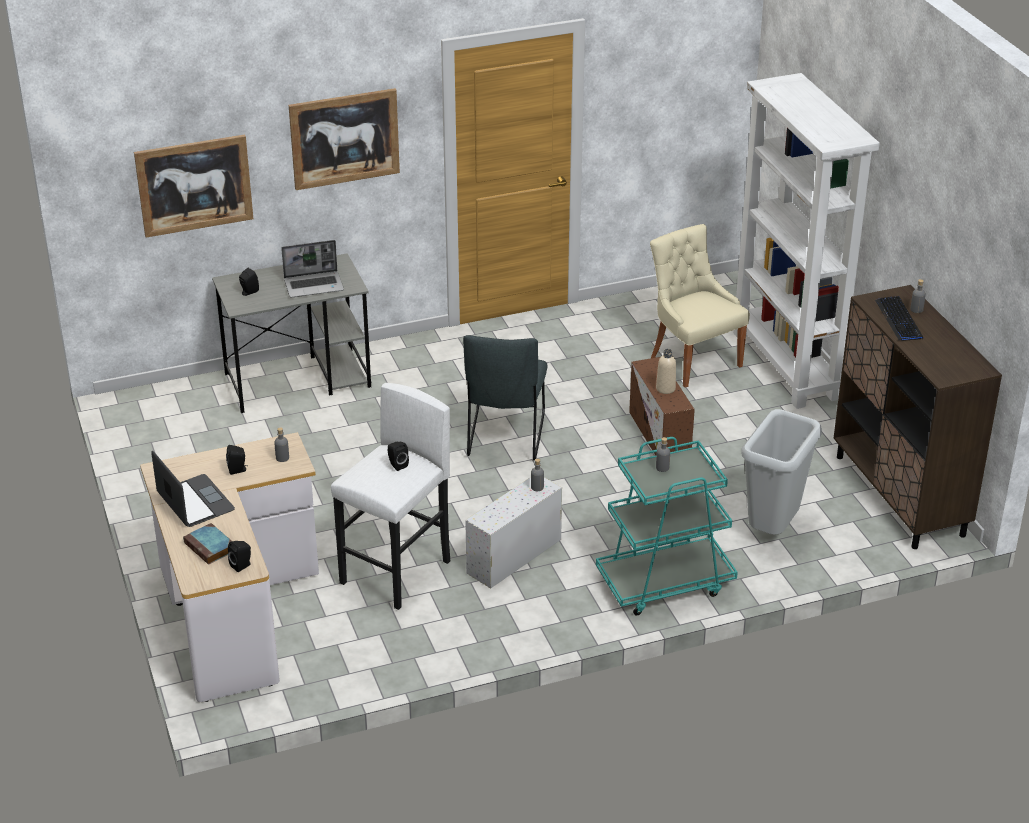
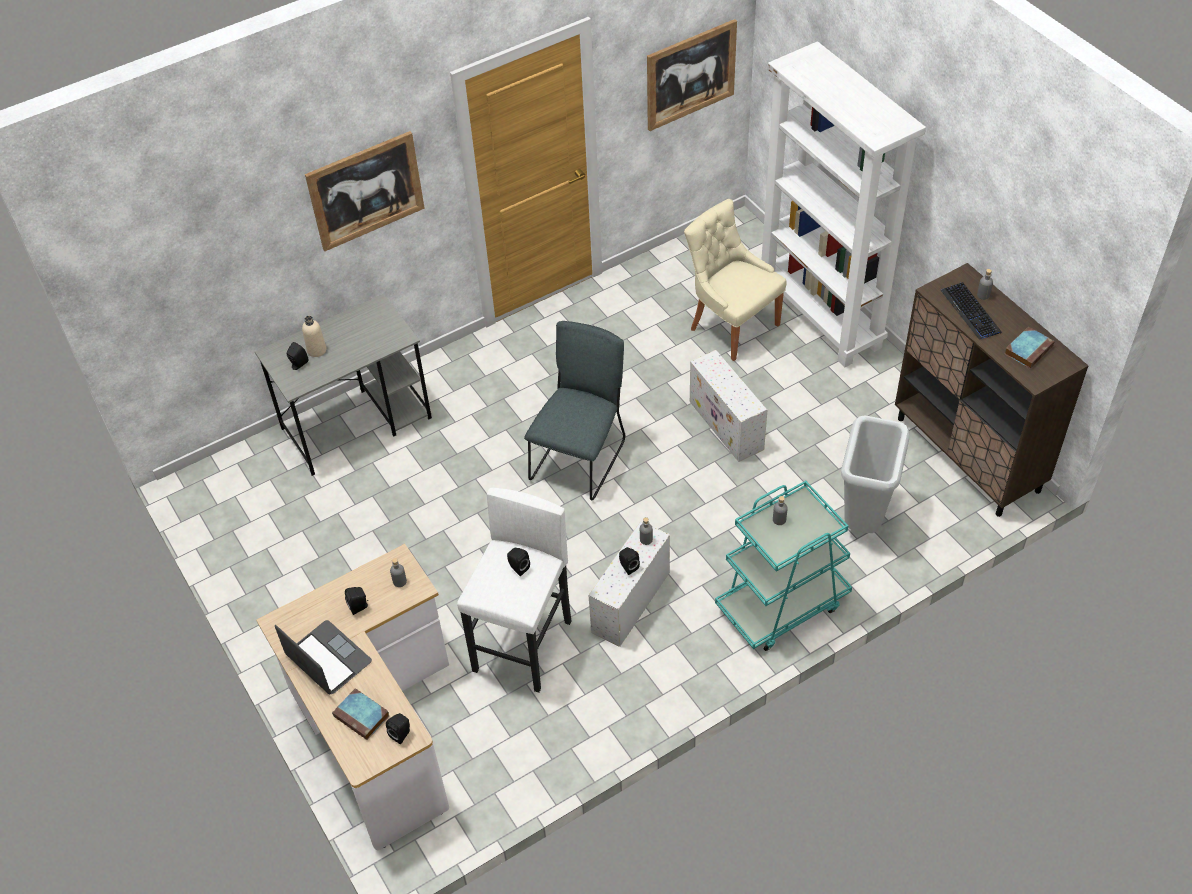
camera: 10 degrees left, 15 degrees up
picture [134,135,253,238] -> picture moved to [647,19,737,131]
laptop [281,240,344,298] -> none
grey chair [463,335,548,460] -> grey chair turned 150 degrees counterclockwise [524,321,625,500]
brown storage box [629,357,695,456] -> white storage box [690,350,767,462]
beige bottle [656,349,676,394] -> beige bottle moved to [302,316,327,357]
none -> black speaker [619,547,640,575]
none -> book [1005,326,1055,369]

